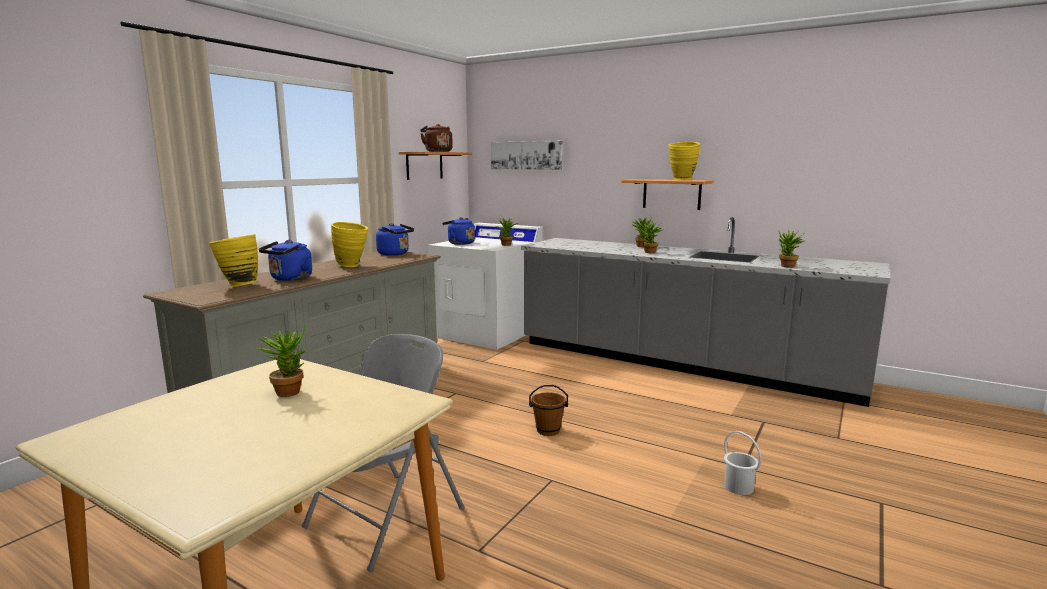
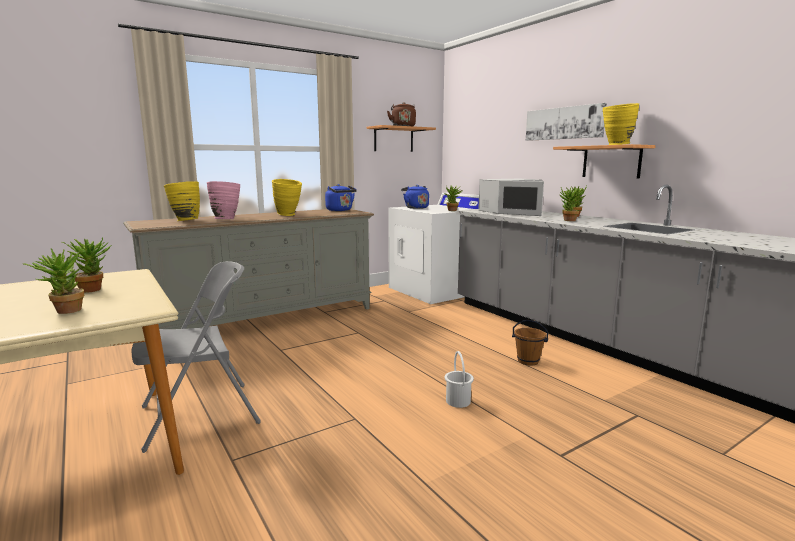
camera: 25 degrees right, 0 degrees up
blue kettle [259,240,312,281] -> pink vase [207,181,240,219]
picture [491,141,563,170] -> picture moved to [526,103,607,141]
brown bucket [529,385,568,436] -> brown bucket moved to [512,320,548,365]
white bucket [724,431,761,495] -> white bucket moved to [445,351,474,408]
potted plant [779,230,806,268] -> potted plant moved to [23,248,84,314]
none -> white microwave [478,179,544,216]

